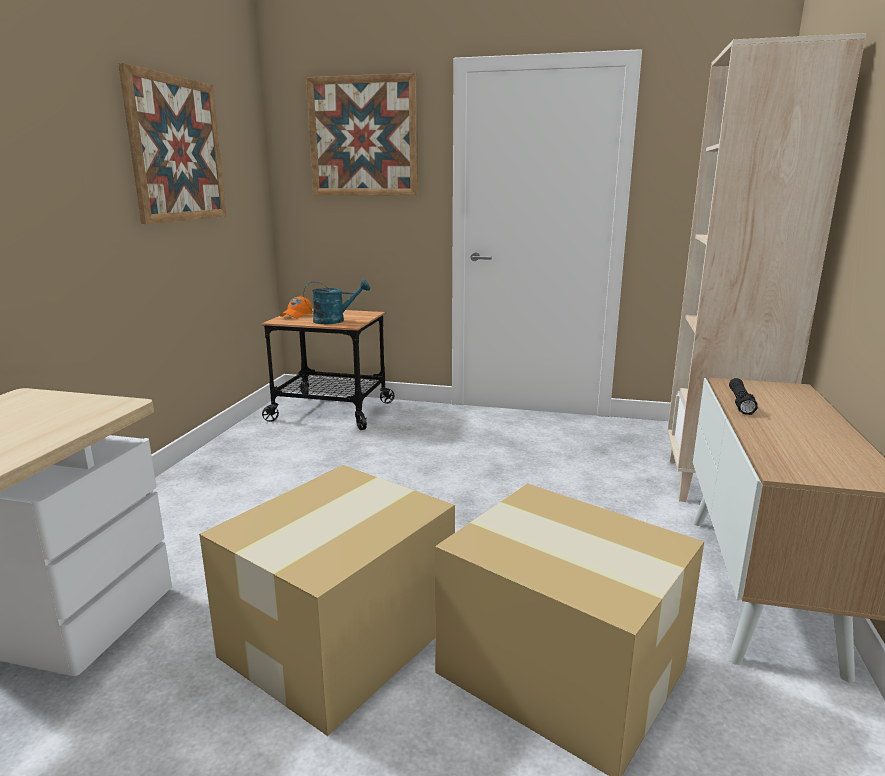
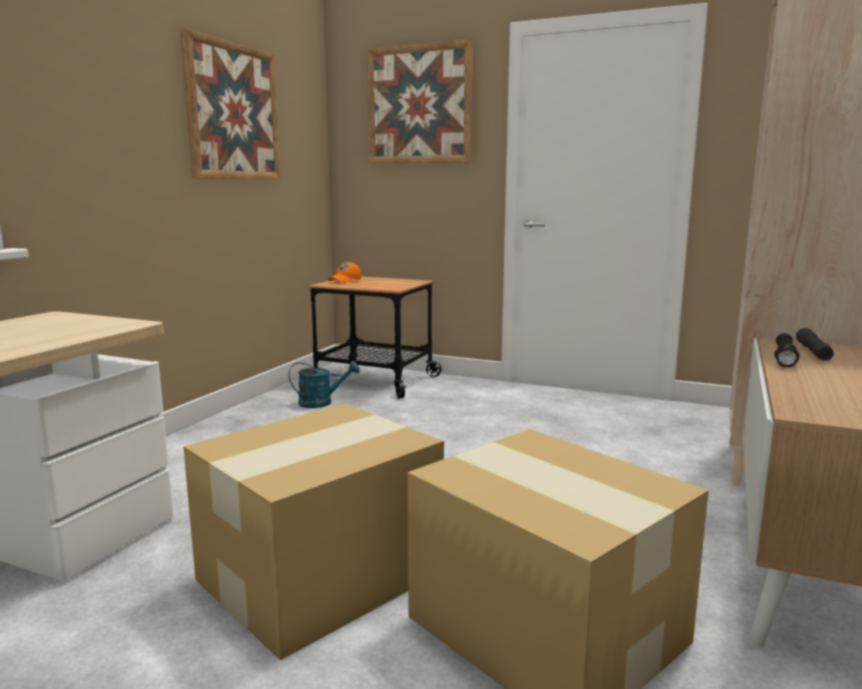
camera: 10 degrees right, 5 degrees down
turquoise watering can [303,279,370,324] -> turquoise watering can moved to [289,361,360,408]
none -> grey flashlight [796,328,834,361]

